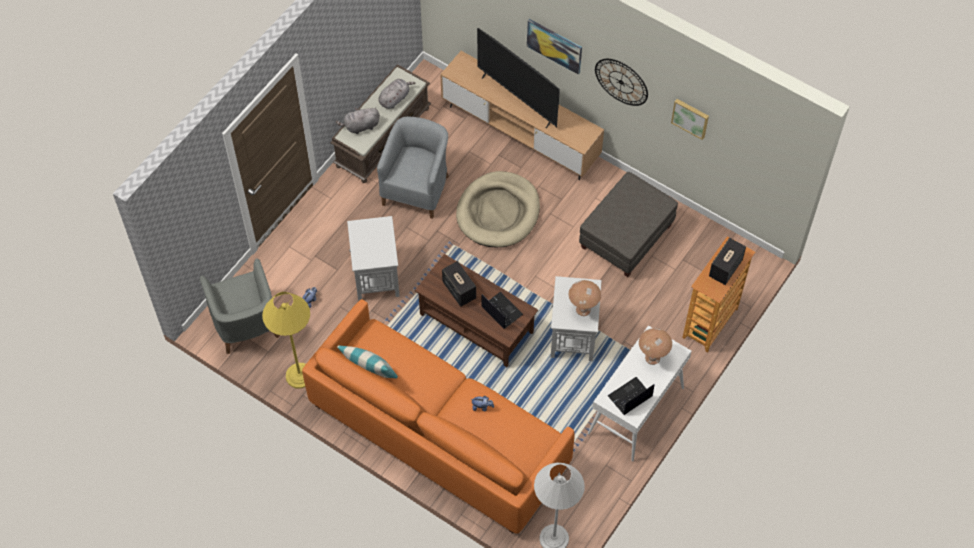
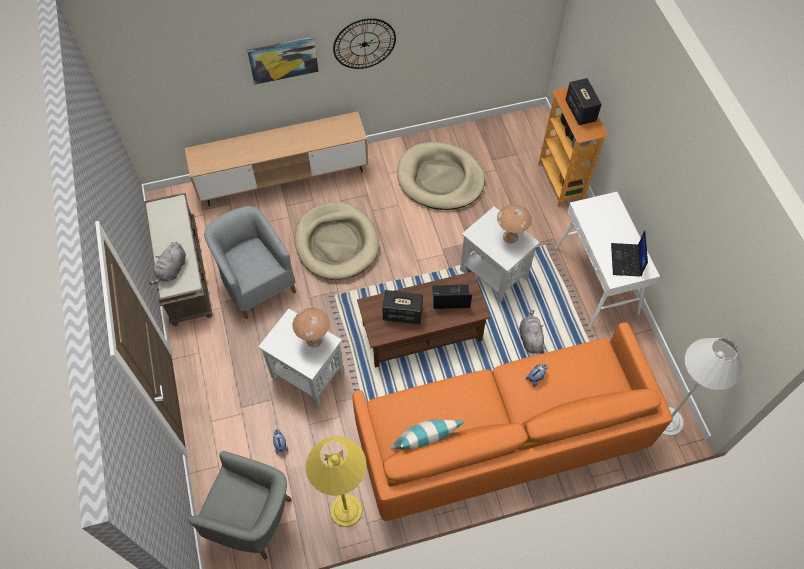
camera: 50 degrees left, 0 degrees up
grey plush toy [378,79,415,109] -> grey plush toy moved to [519,310,545,353]
television [477,28,560,128] -> none
grey ottoman [579,172,678,277] -> beige dog bed [397,142,485,210]
brown table lamp [639,328,672,365] -> brown table lamp moved to [293,308,330,347]
picture [671,99,709,140] -> none

